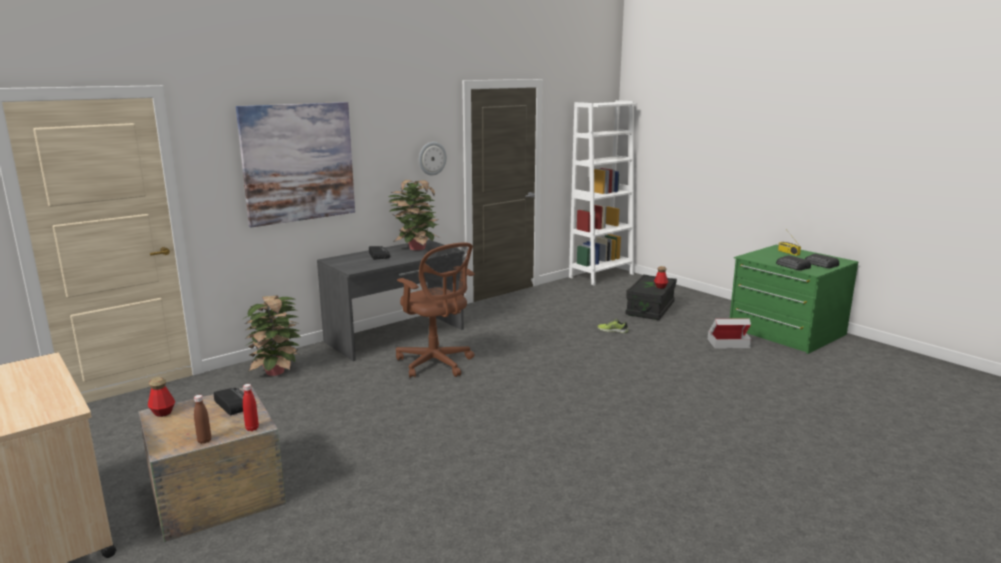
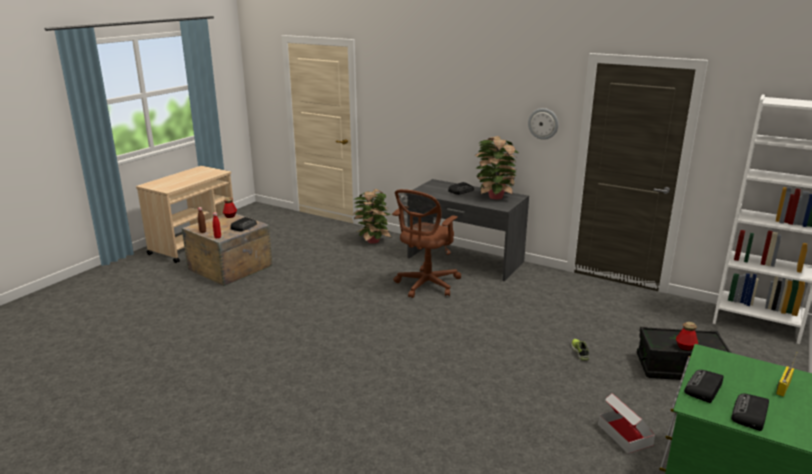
camera: 70 degrees right, 5 degrees up
picture [236,102,355,228] -> none

